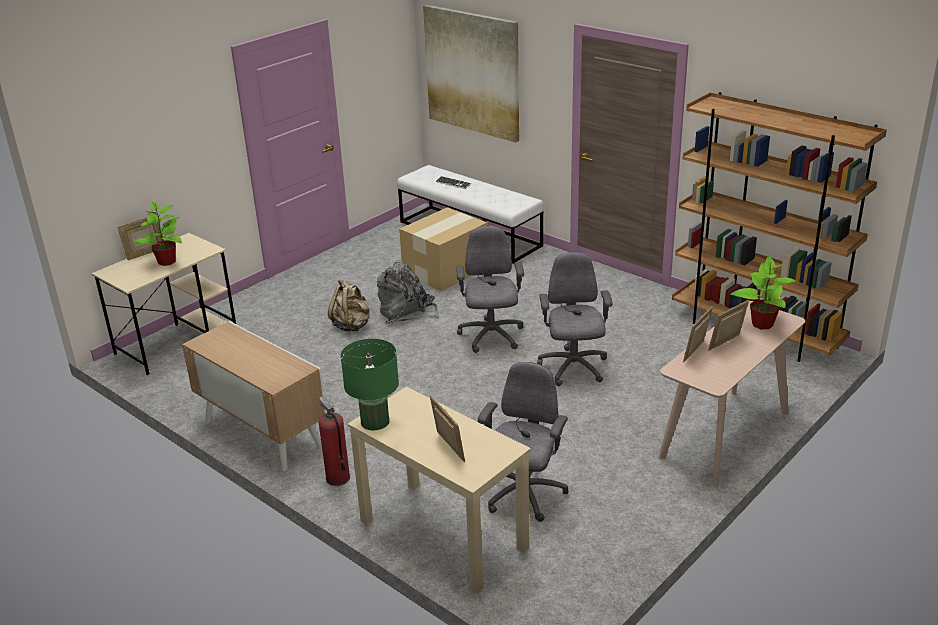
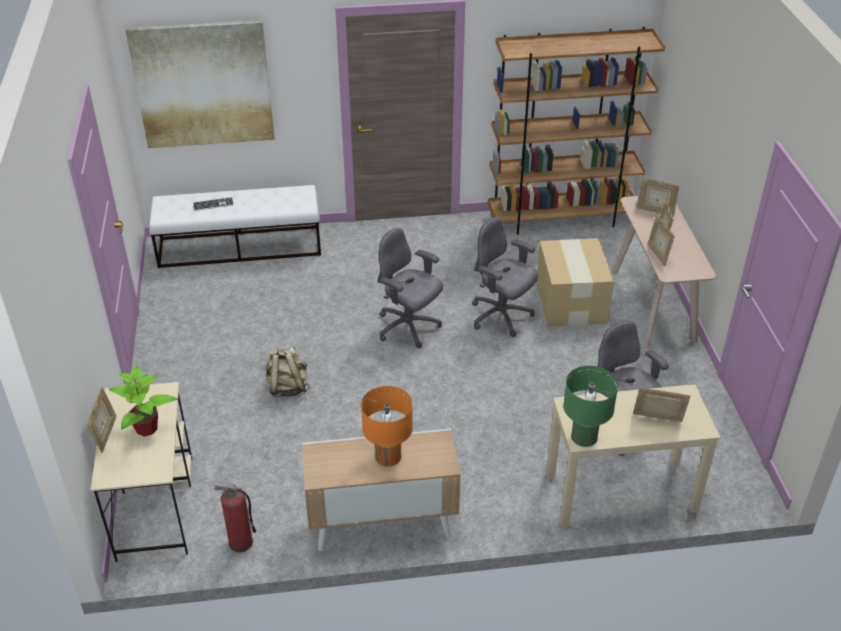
camera: 50 degrees left, 10 degrees up
fire extinguisher [318,396,350,486] -> fire extinguisher moved to [213,481,256,552]
grey backpack [377,262,439,324] -> none
cardboard box [399,207,487,291] -> cardboard box moved to [536,238,614,327]
potted plant [730,256,797,329] -> picture frame [637,177,679,217]
none -> orange table lamp [361,386,413,467]

